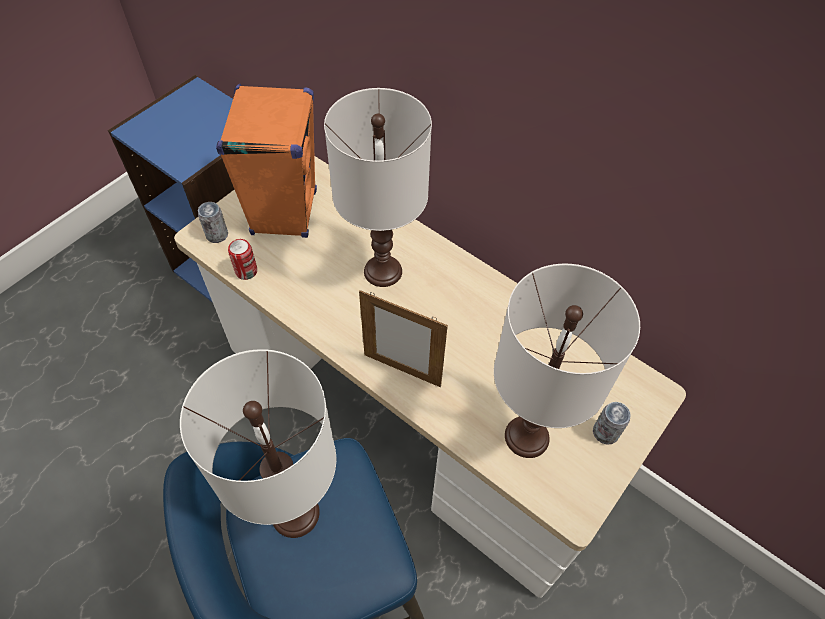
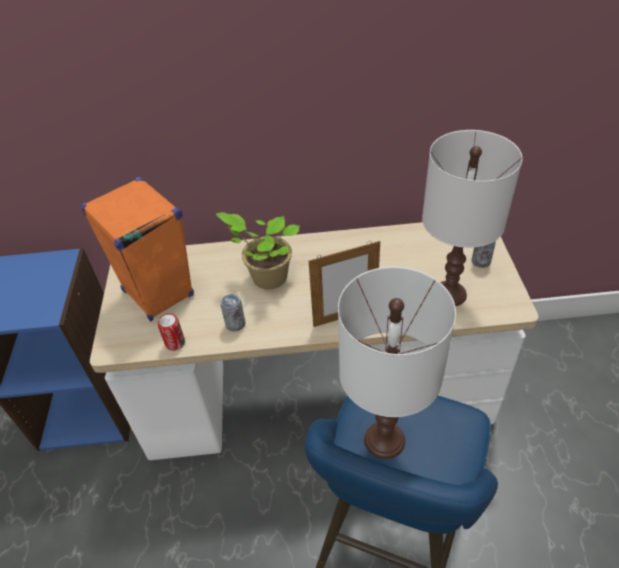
camera: 40 degrees left, 10 degrees down
can [198,202,228,243] -> can moved to [221,294,246,331]
white table lamp [324,88,432,287] -> potted plant [216,212,300,290]

